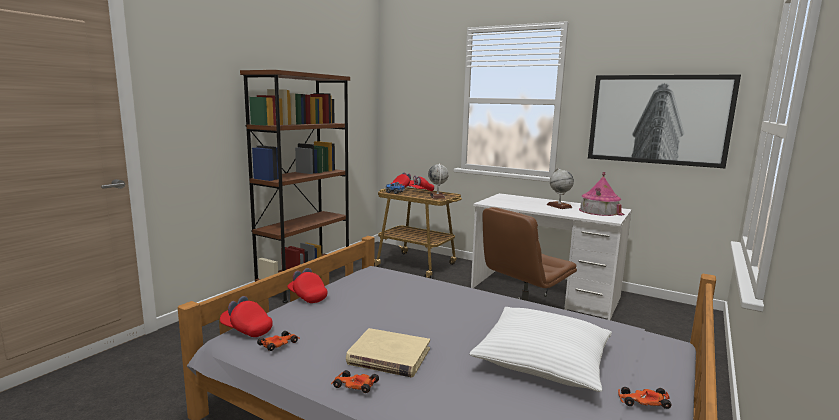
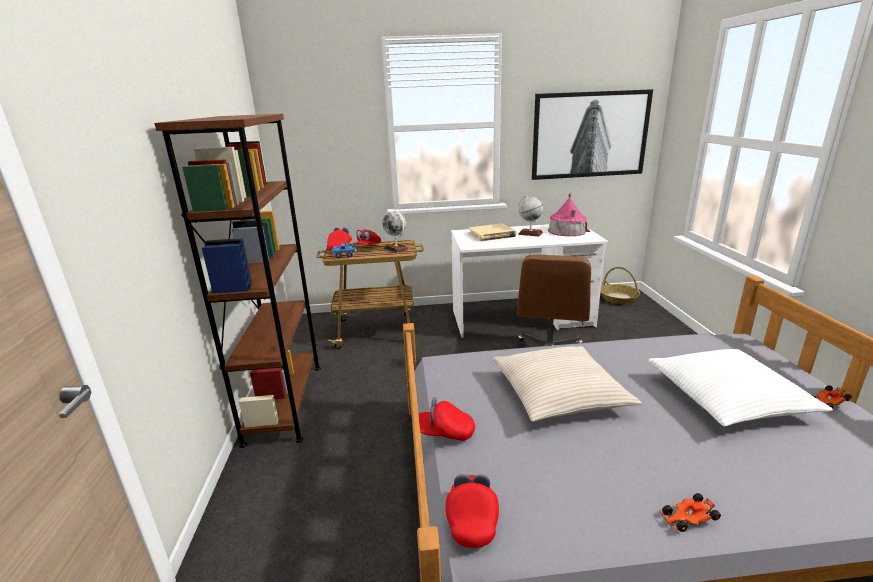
camera: 35 degrees left, 10 degrees up
red cap [220,296,273,337] -> red cap turned 105 degrees clockwise [446,474,499,548]
toy car [257,331,300,351] -> none
beige book [346,328,430,378] -> beige book moved to [468,223,516,241]
none -> beige pillow [492,346,642,422]
none -> basket [601,267,640,304]

